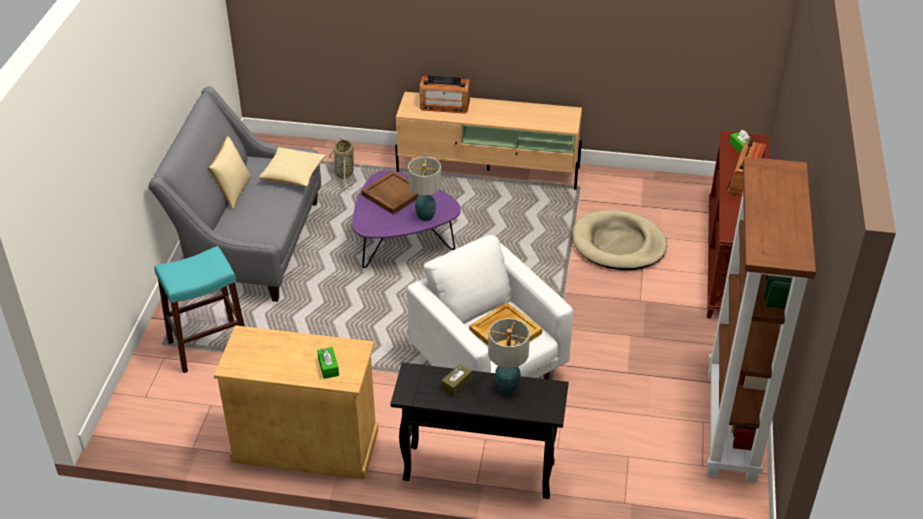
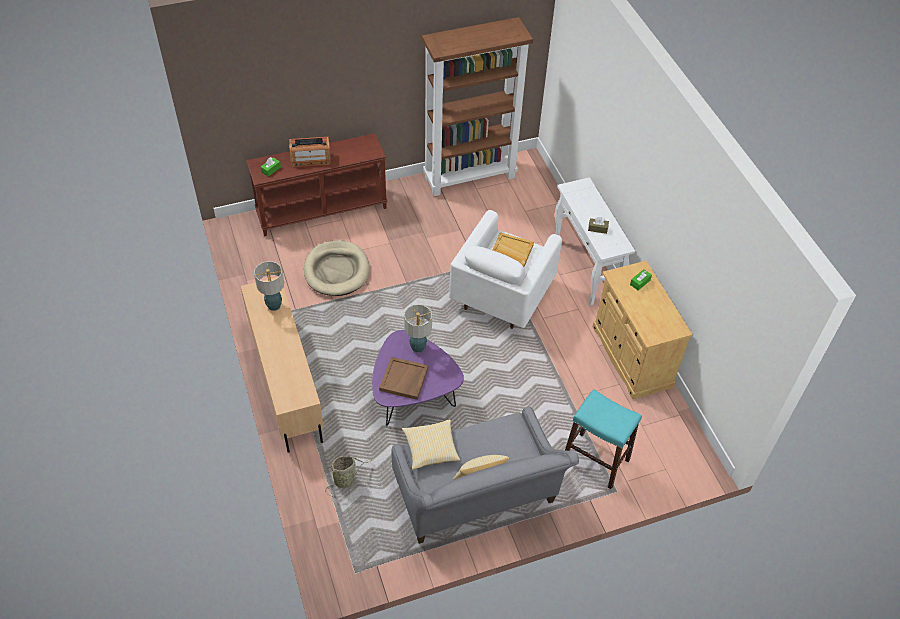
camera: 120 degrees left, 10 degrees up
black console table [391,362,569,499] -> white console table [555,177,635,305]
radio [420,75,470,114] -> none
table lamp [488,318,530,395] -> table lamp moved to [254,261,284,311]

